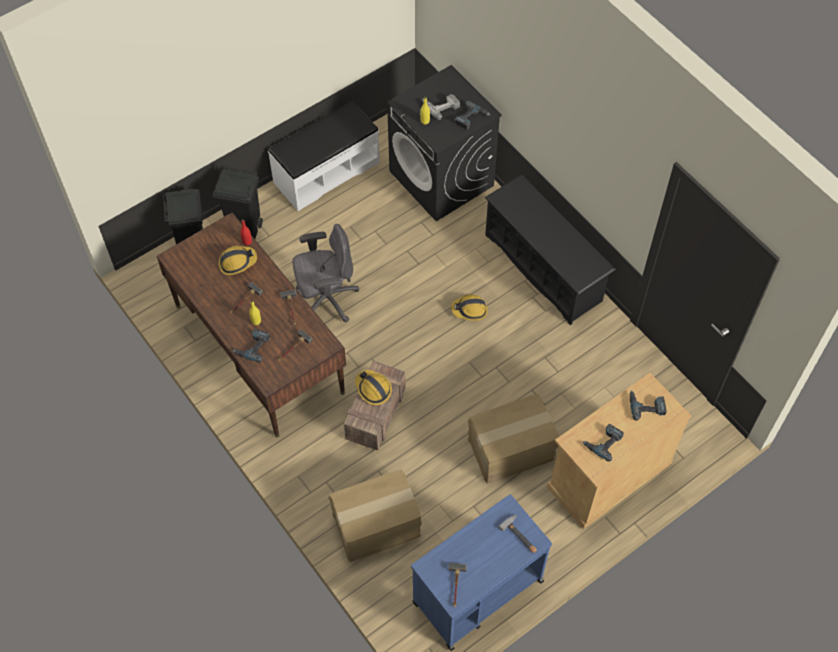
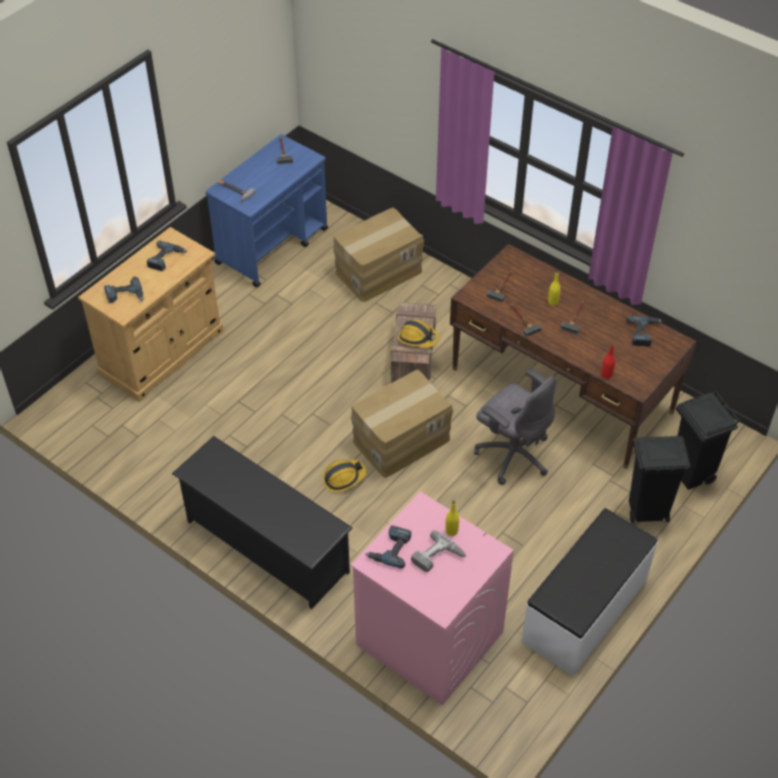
camera: 165 degrees right, 10 degrees down
hard hat [219,246,257,275] -> none
power drill [232,328,270,363] -> power drill moved to [627,316,662,347]
grey office chair [292,224,359,323] -> grey office chair turned 105 degrees counterclockwise [474,368,556,485]
black washing machine [387,65,502,221] -> pink washing machine [350,491,514,706]
cardboard box [468,394,559,484] -> cardboard box moved to [351,370,453,478]

